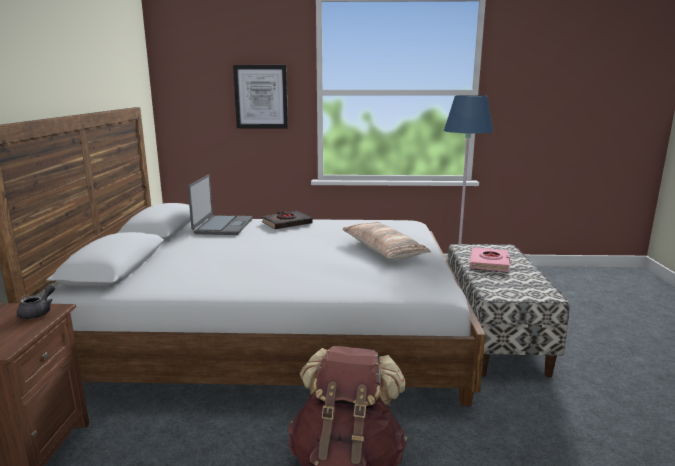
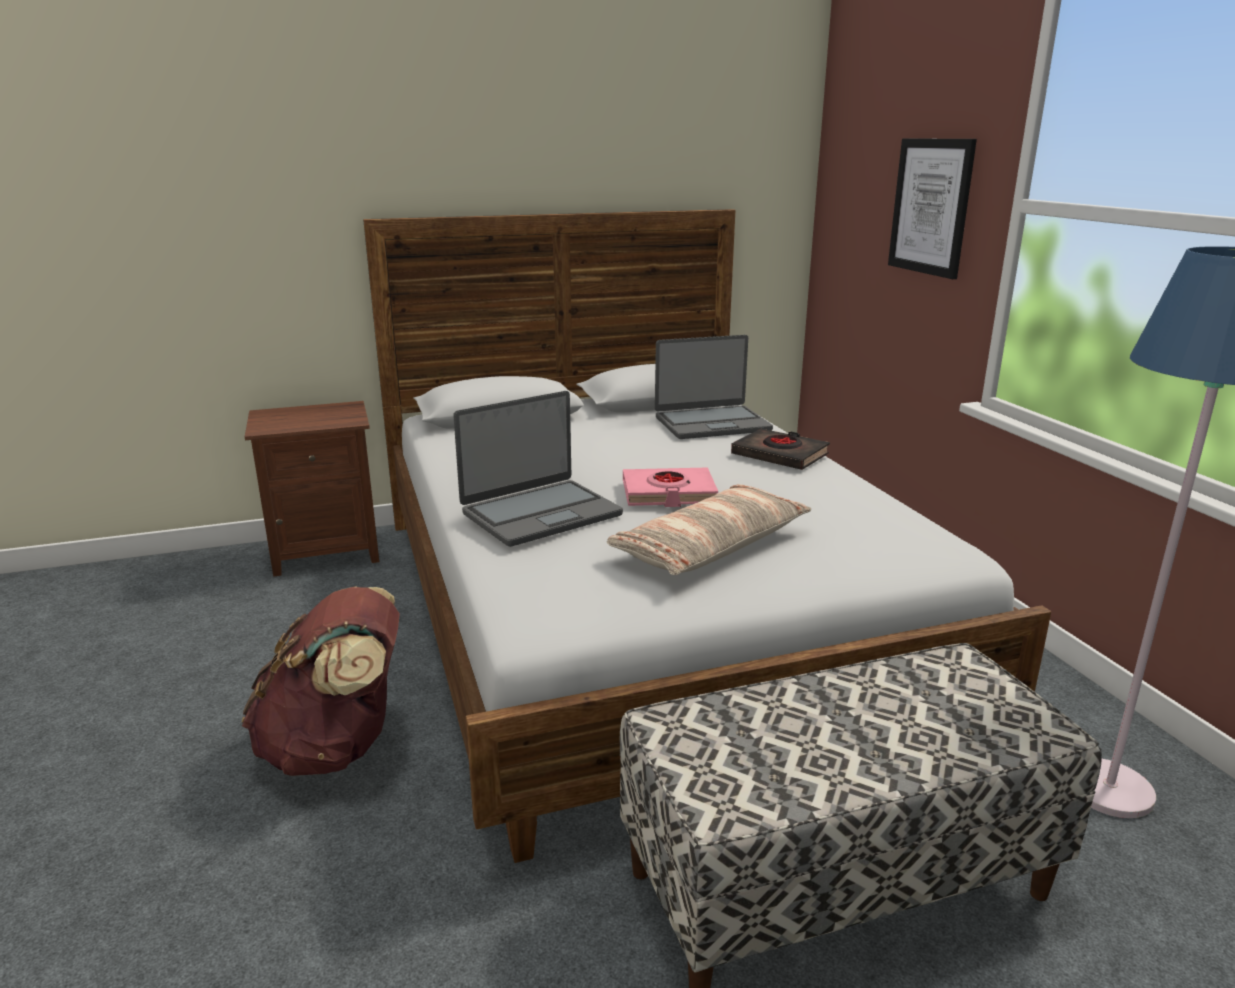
camera: 70 degrees right, 5 degrees up
grey teapot [17,284,55,319] -> none
pink book [469,247,510,272] -> pink book moved to [623,467,718,507]
none -> laptop [453,391,623,547]

